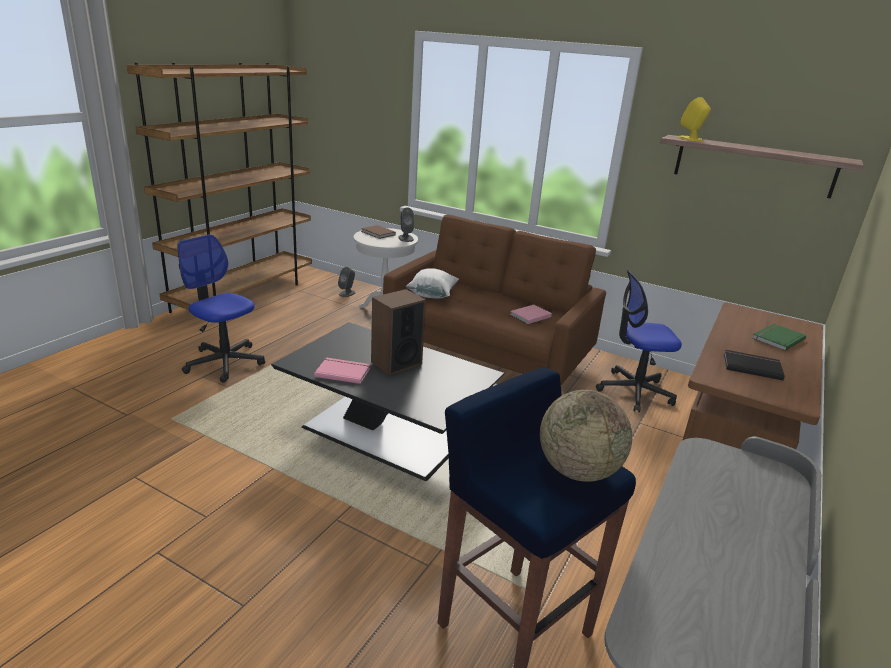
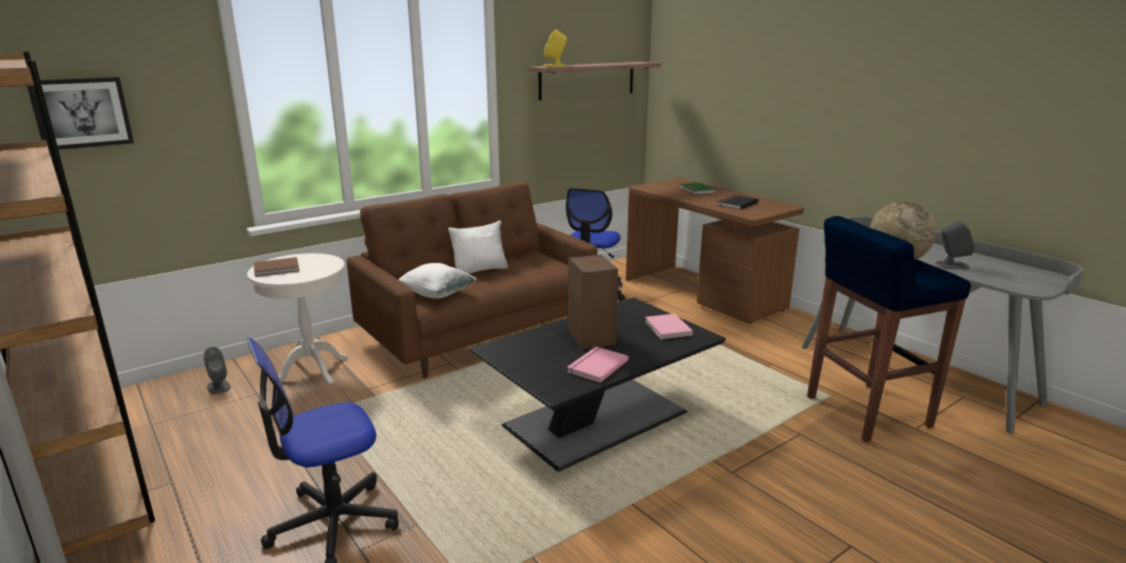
camera: 65 degrees left, 5 degrees down
grey speaker [398,207,414,242] -> grey speaker moved to [935,220,975,270]
pink book [510,305,552,324] -> pink book moved to [645,314,693,340]
none -> picture [27,77,134,150]
none -> white pillow [448,220,508,274]

